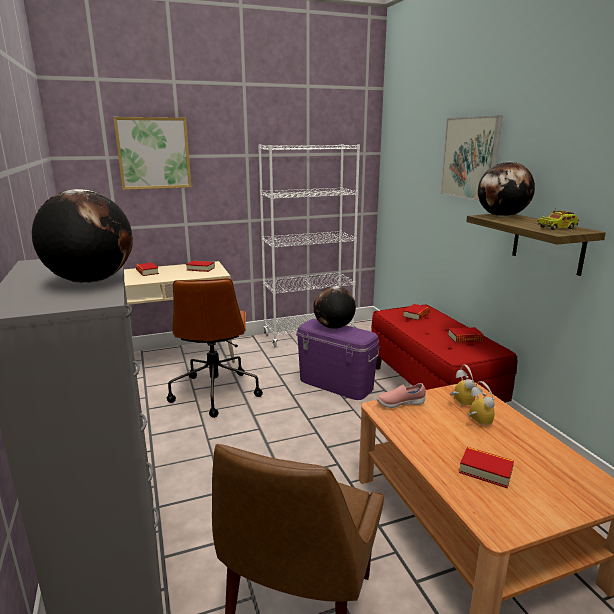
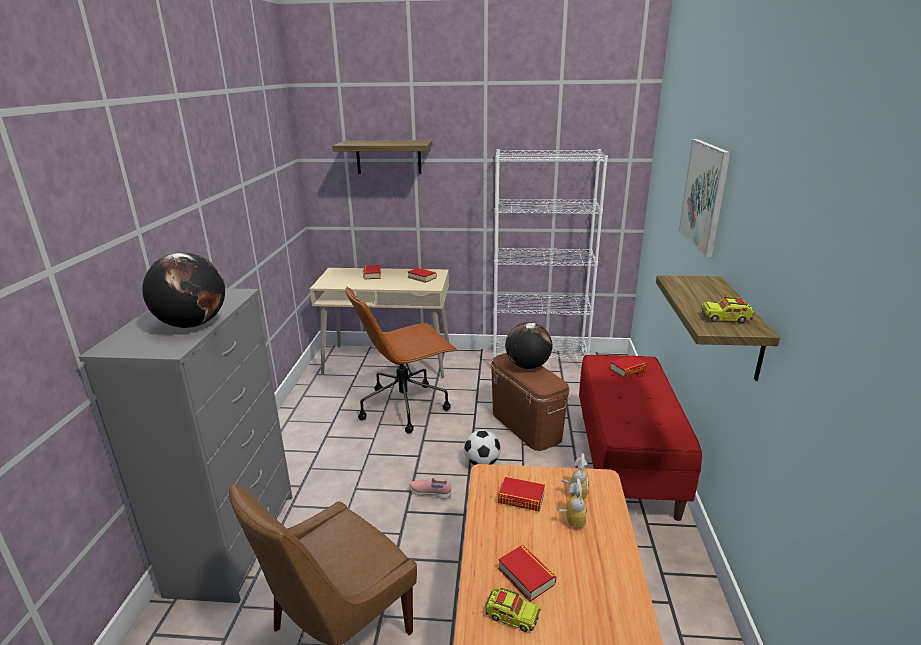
camera: 25 degrees right, 5 degrees up
picture [113,117,192,190] -> shelf [332,140,432,174]
brown office chair [166,278,263,418] -> brown office chair turned 45 degrees clockwise [345,287,457,434]
purple storage box [296,319,380,400] -> brown storage box [491,353,570,451]
pink shoe [377,383,426,408] -> pink shoe moved to [409,478,452,499]
book [448,327,484,343] -> book moved to [498,477,545,512]
globe [478,162,535,217] -> none
none -> football [464,430,501,465]
none -> toy truck [485,588,541,632]

